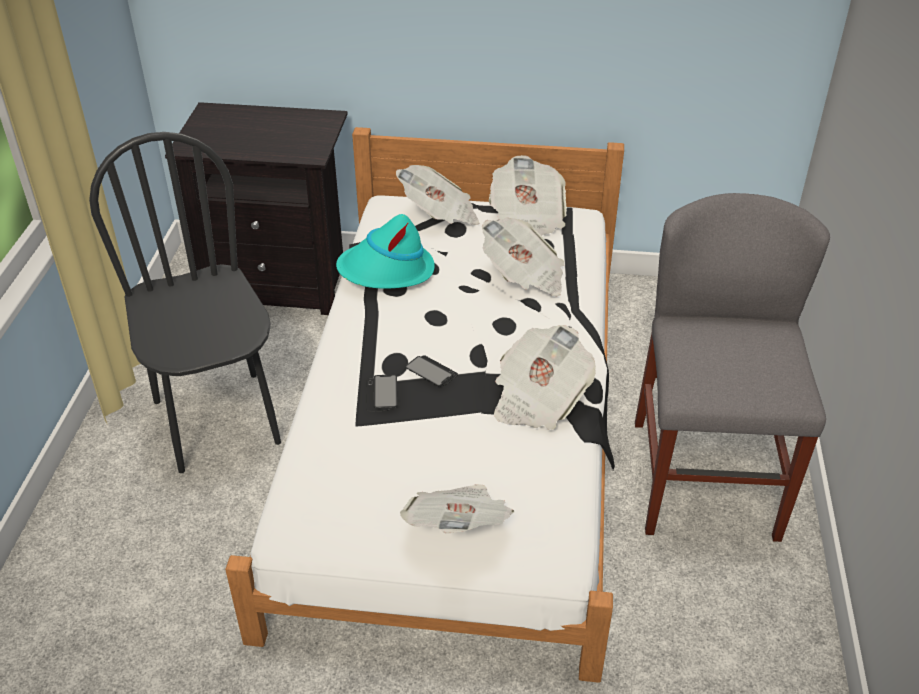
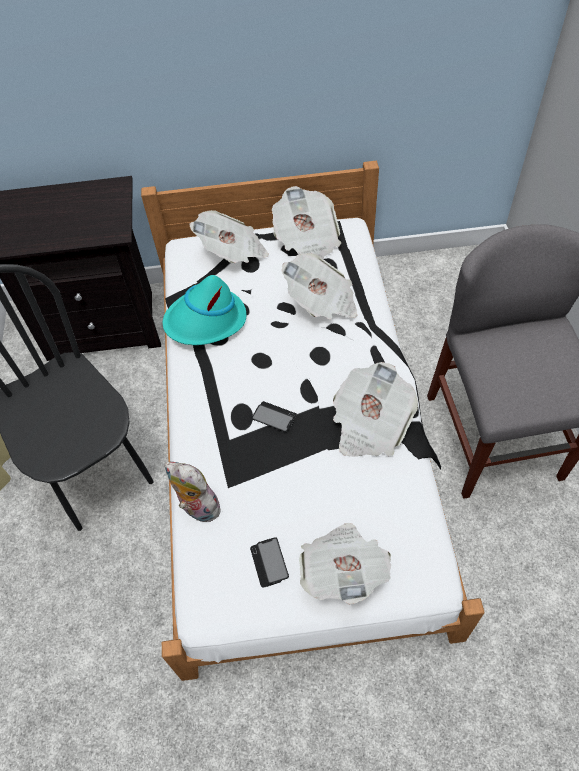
camera: 10 degrees left, 15 degrees up
phone [366,374,397,412] -> phone moved to [250,537,289,587]
none -> plush toy [164,462,224,522]

